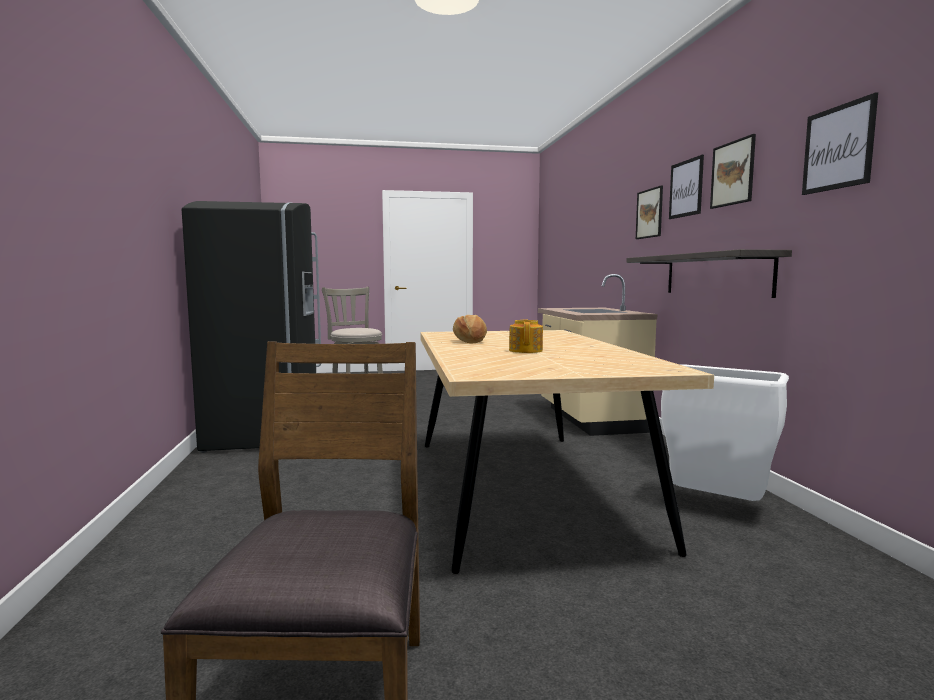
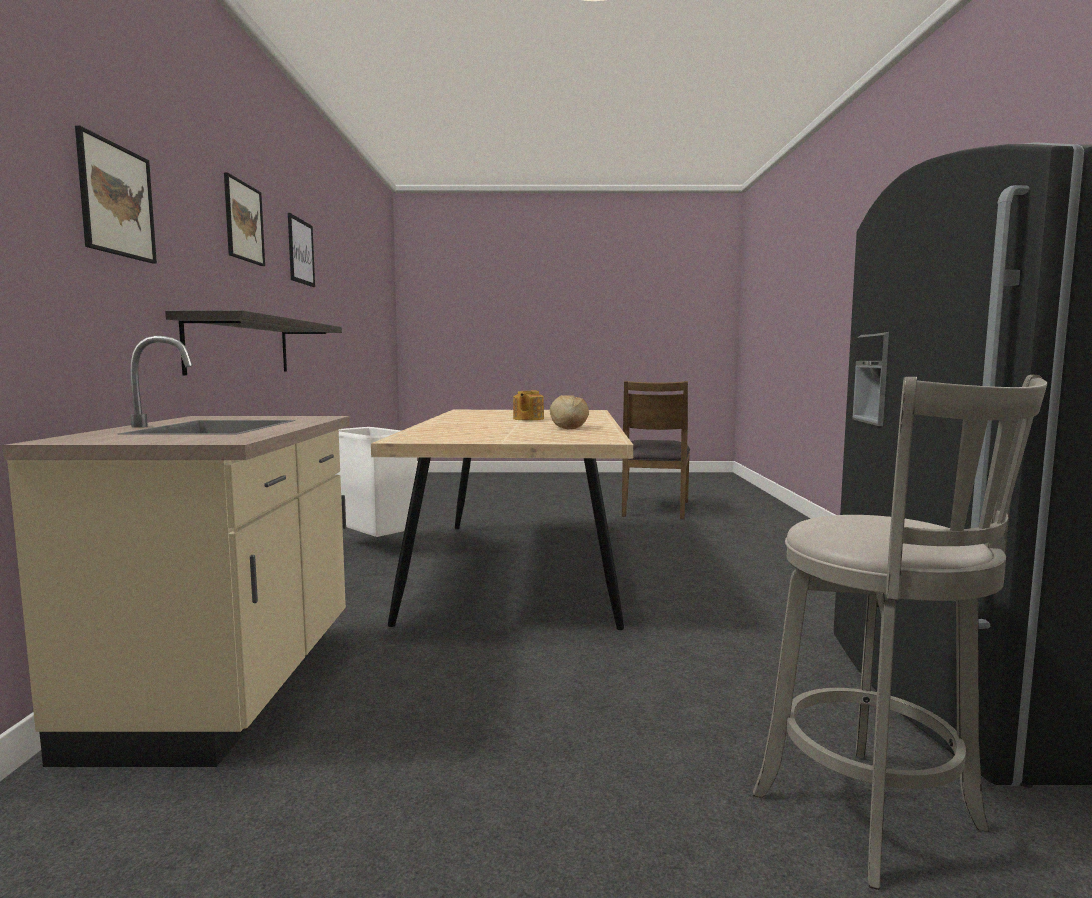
camera: 170 degrees left, 0 degrees up
picture [669,155,704,219] -> none

